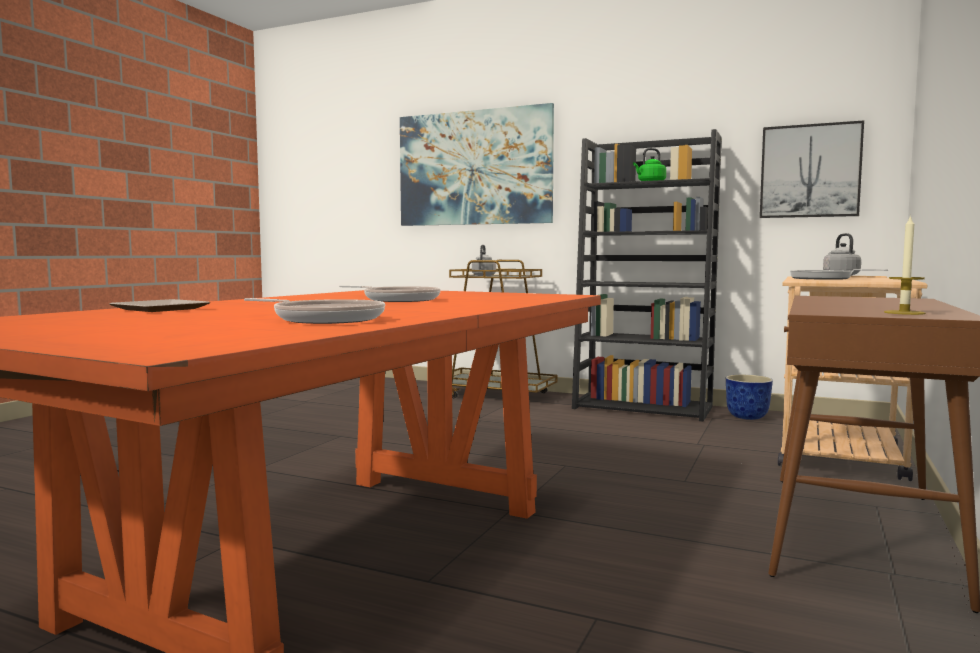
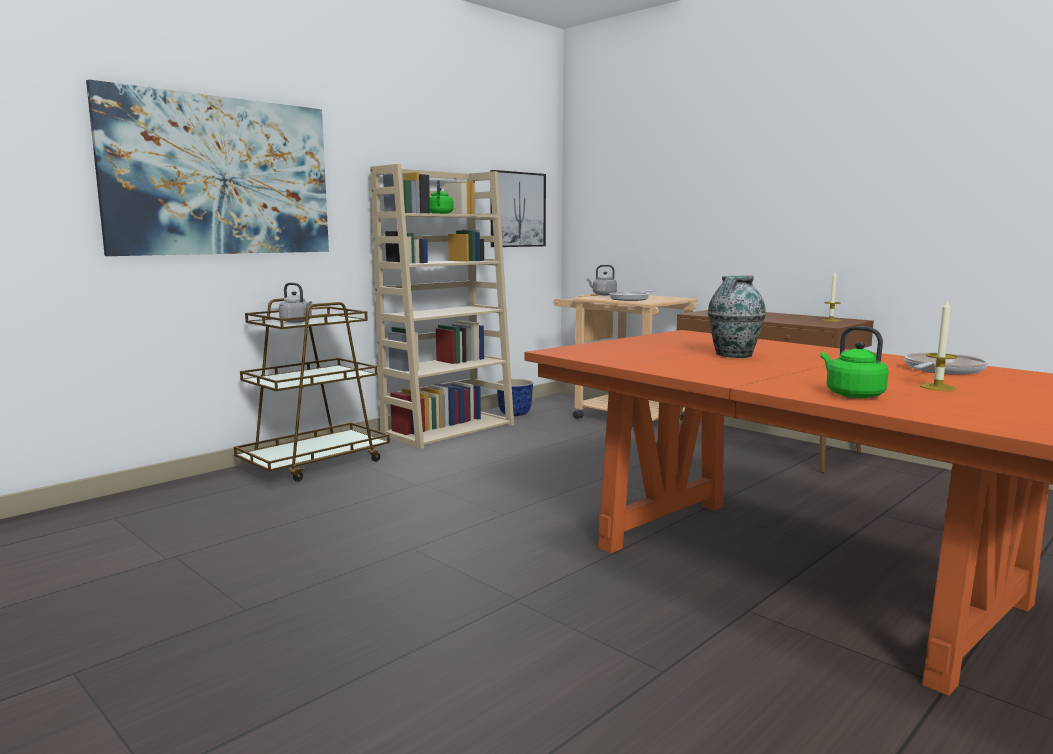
camera: 70 degrees left, 5 degrees up
plate [110,299,210,312] -> green kettle [820,326,889,398]
frying pan [339,285,441,302] -> vase [708,276,766,358]
black bookcase [572,129,722,421] -> beige bookcase [370,164,514,449]
none -> candle [920,298,957,391]

